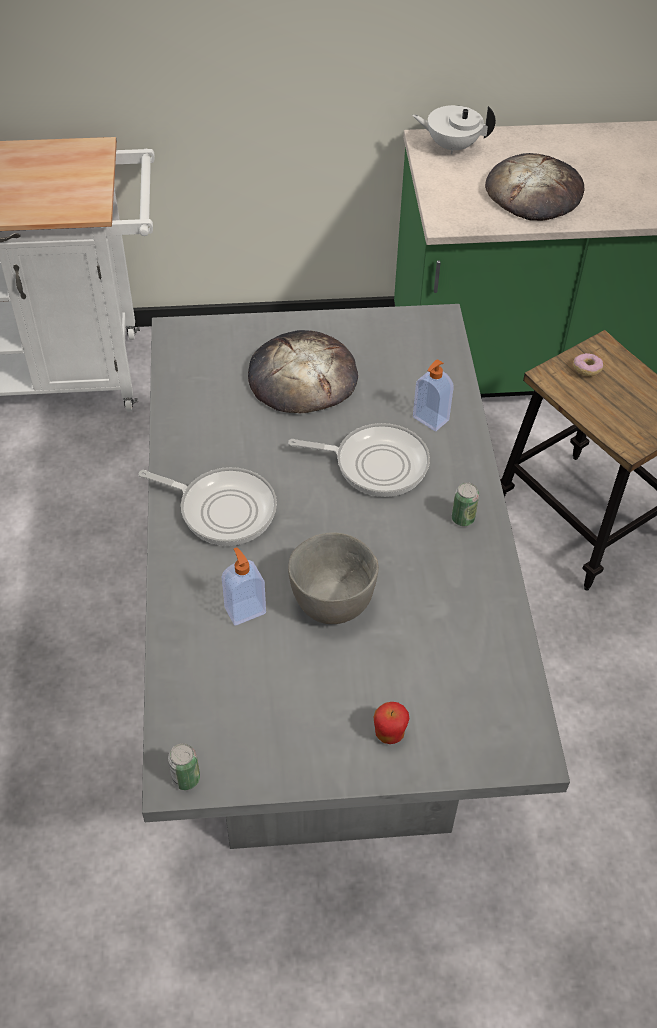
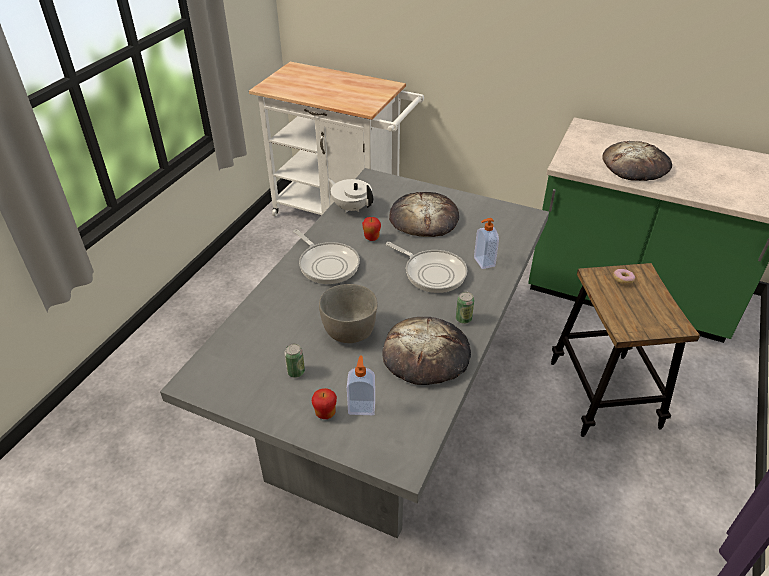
camera: 30 degrees right, 10 degrees down
can [168,743,200,790] -> can moved to [284,343,305,378]
soap dispenser [222,547,266,626] -> soap dispenser moved to [347,356,375,415]
white teapot [412,105,496,154] -> white teapot moved to [328,179,373,212]
none -> apple [362,217,381,241]
none -> bread [382,317,471,385]

